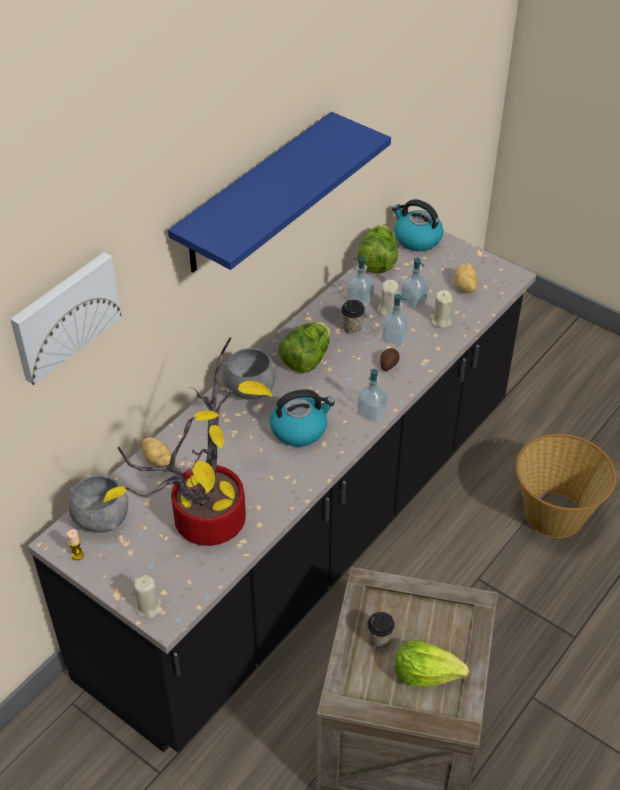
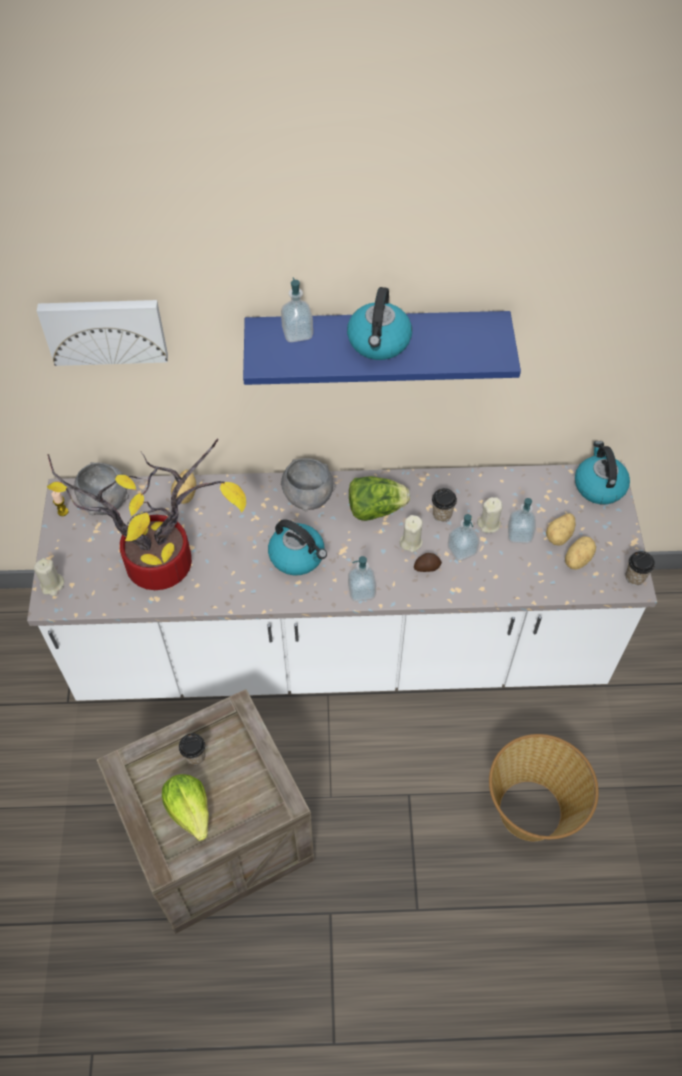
camera: 50 degrees right, 10 degrees up
black counter [28,231,536,753] -> white counter [27,463,657,701]
soap dispenser [347,257,374,307] -> soap dispenser moved to [281,277,313,342]
lettuce [358,225,398,273] -> none
beige candle [430,290,452,328] -> beige candle moved to [400,515,423,552]
none -> kettle [347,287,412,360]
none -> potato [546,513,576,546]
none -> cup [625,551,655,585]

